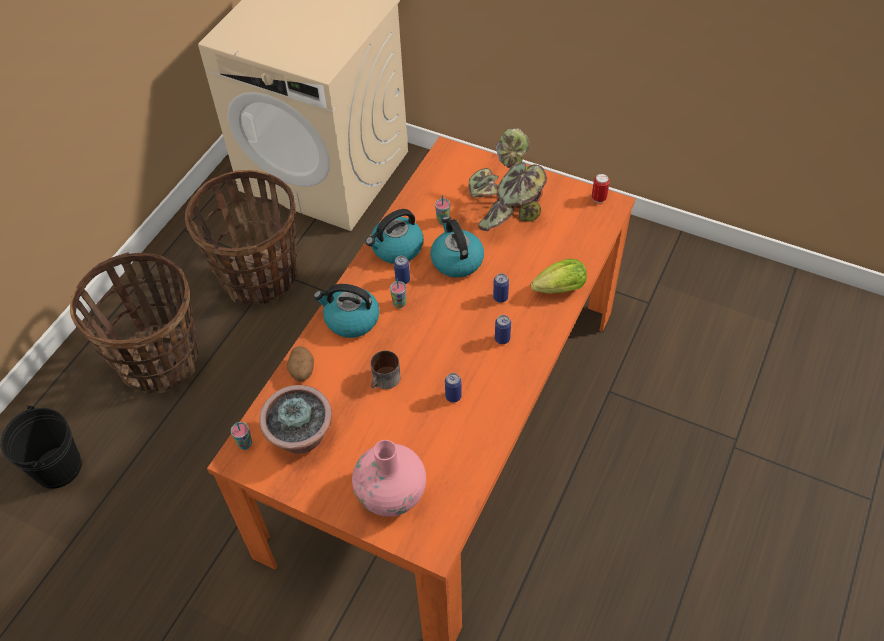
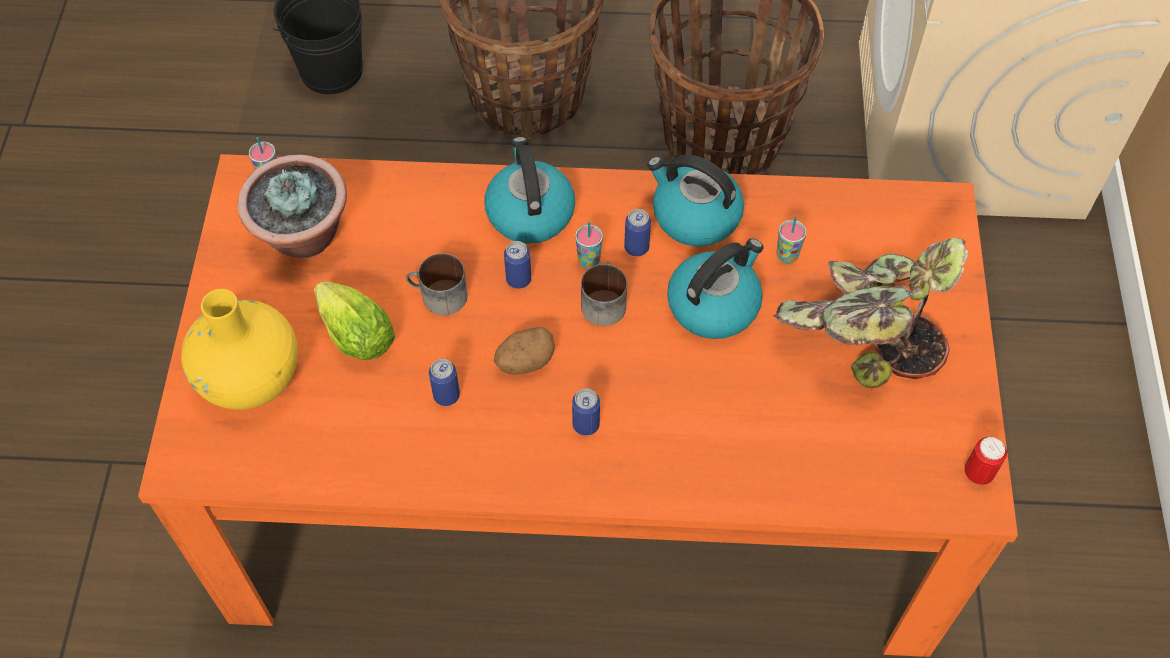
camera: 65 degrees right, 5 degrees up
potato [287,346,314,382] -> potato moved to [494,327,555,375]
pink vase [352,440,426,517] -> yellow vase [181,289,298,410]
can [493,273,509,303] -> can moved to [504,241,531,288]
lettuce [531,258,587,294] -> lettuce moved to [314,281,395,360]
none -> mug [581,261,627,326]

